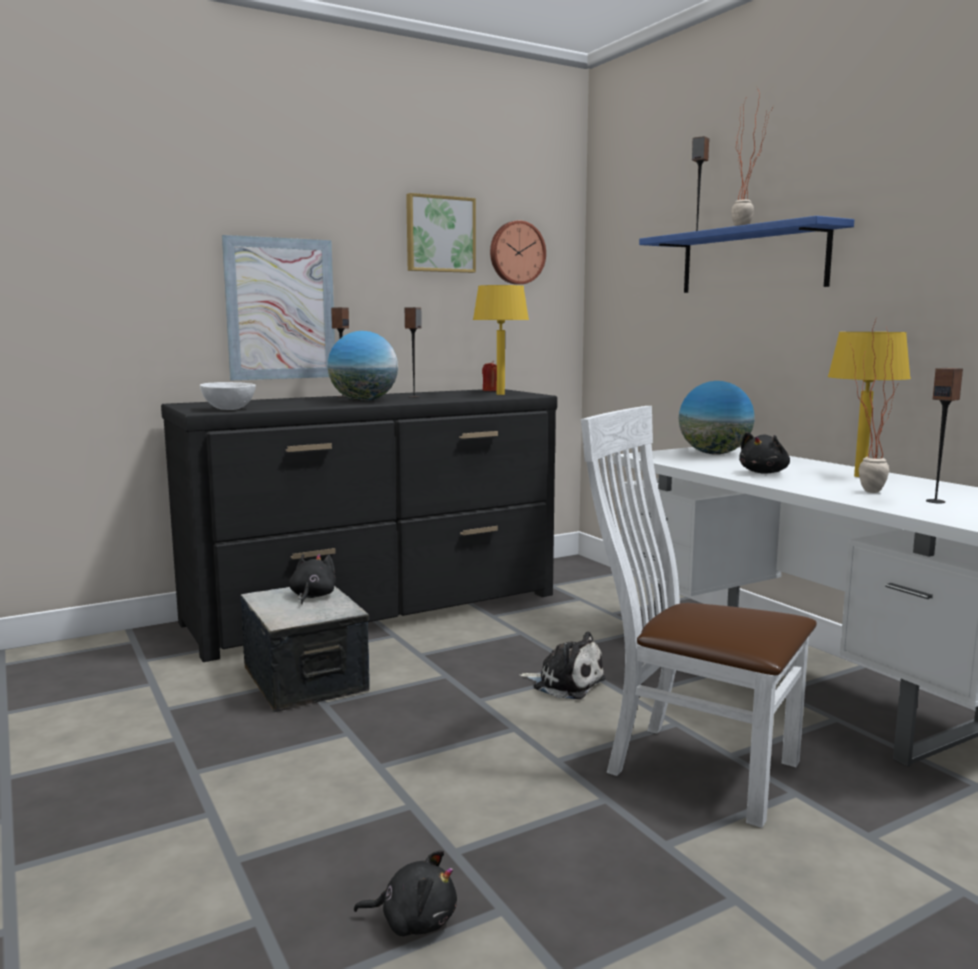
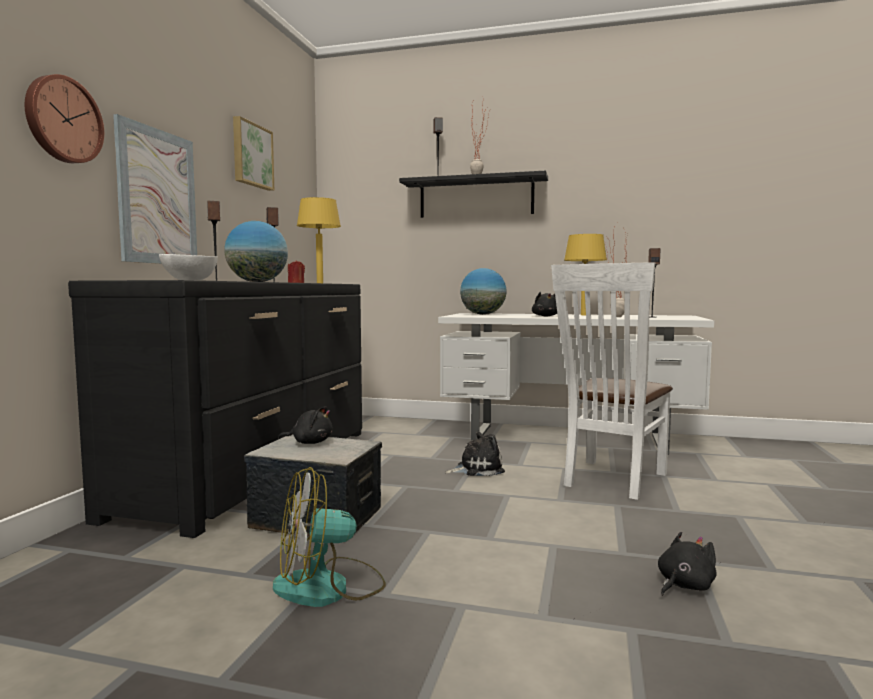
camera: 45 degrees left, 5 degrees down
black plush toy [289,554,336,605] -> black plush toy turned 135 degrees clockwise [278,406,333,444]
wall clock [490,220,546,285] -> wall clock moved to [25,74,104,163]
white chair [581,406,817,828] -> white chair turned 45 degrees counterclockwise [551,262,673,500]
blue shelf [639,216,854,293] -> black shelf [399,170,548,218]
none -> fan [273,467,386,607]

